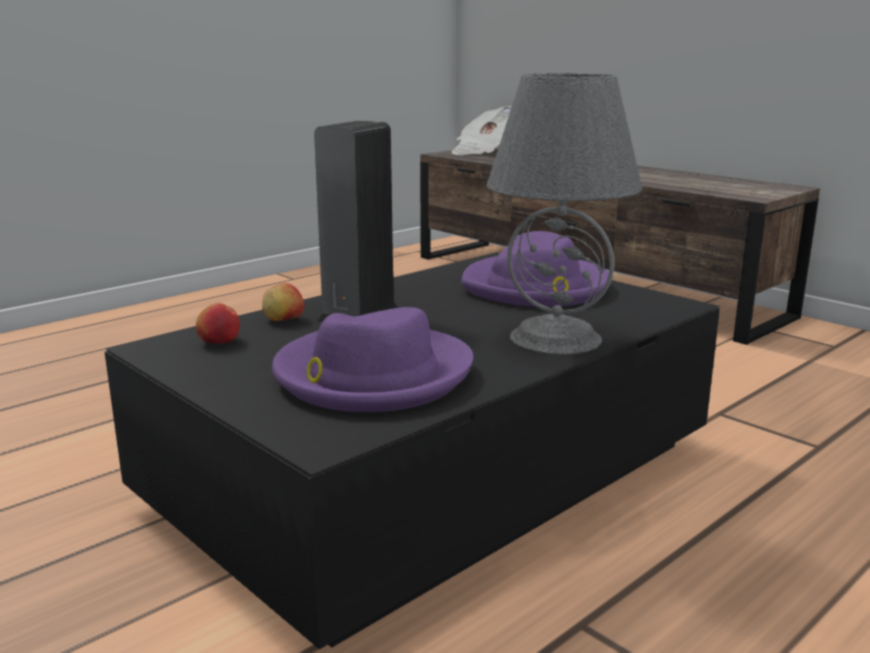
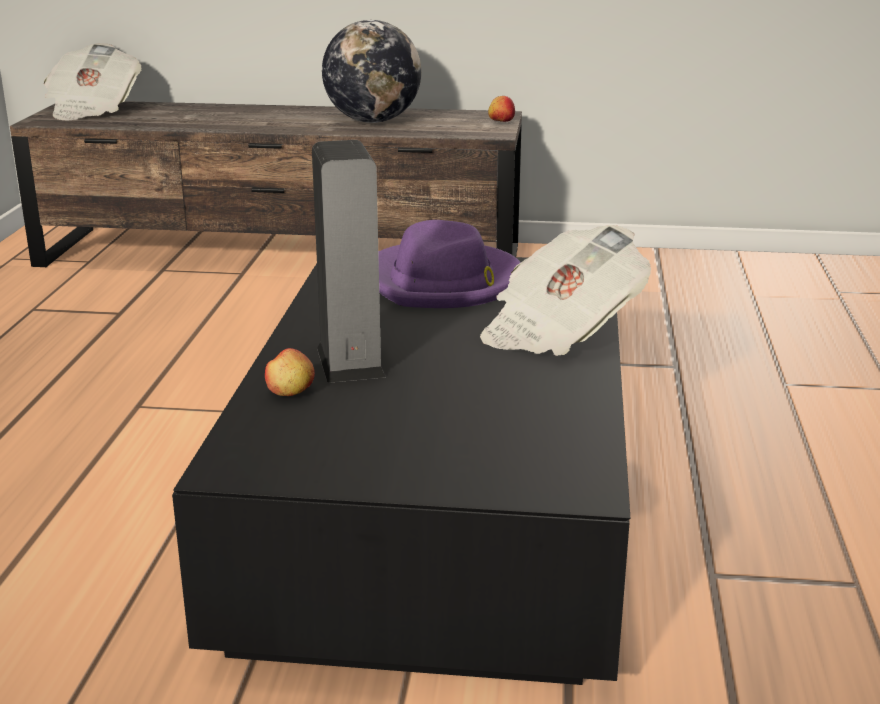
camera: 40 degrees left, 5 degrees up
apple [196,303,240,344] -> apple moved to [488,96,515,122]
purple hat [272,307,473,412] -> none
grey table lamp [486,73,642,355] -> newspaper [480,225,651,356]
none -> globe [322,20,421,123]

